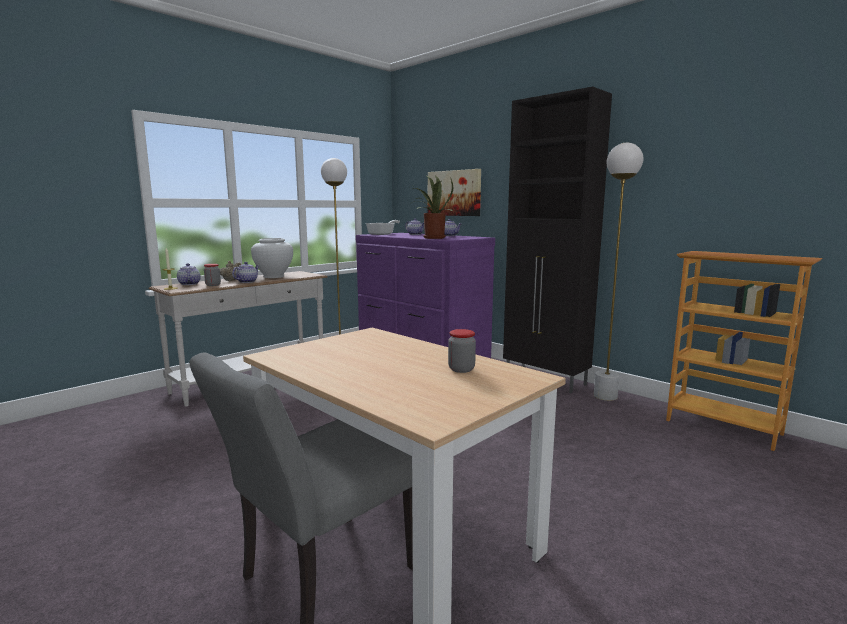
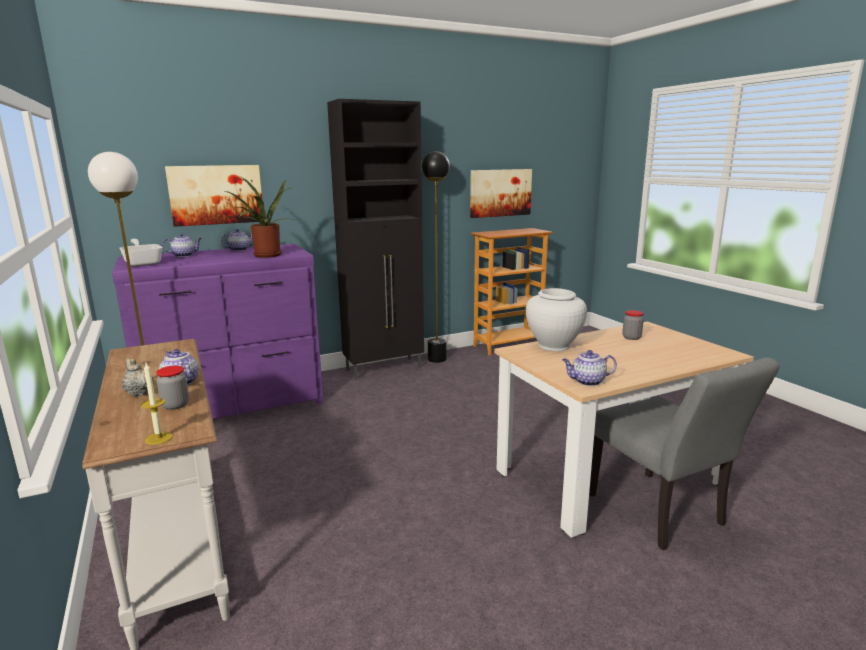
camera: 70 degrees left, 5 degrees up
teapot [177,263,201,285] -> teapot moved to [562,350,617,386]
white vase [251,238,293,278] -> white vase moved to [526,288,587,352]
white floor lamp [594,143,643,401] -> black floor lamp [422,151,450,363]
none -> picture [470,169,532,218]

